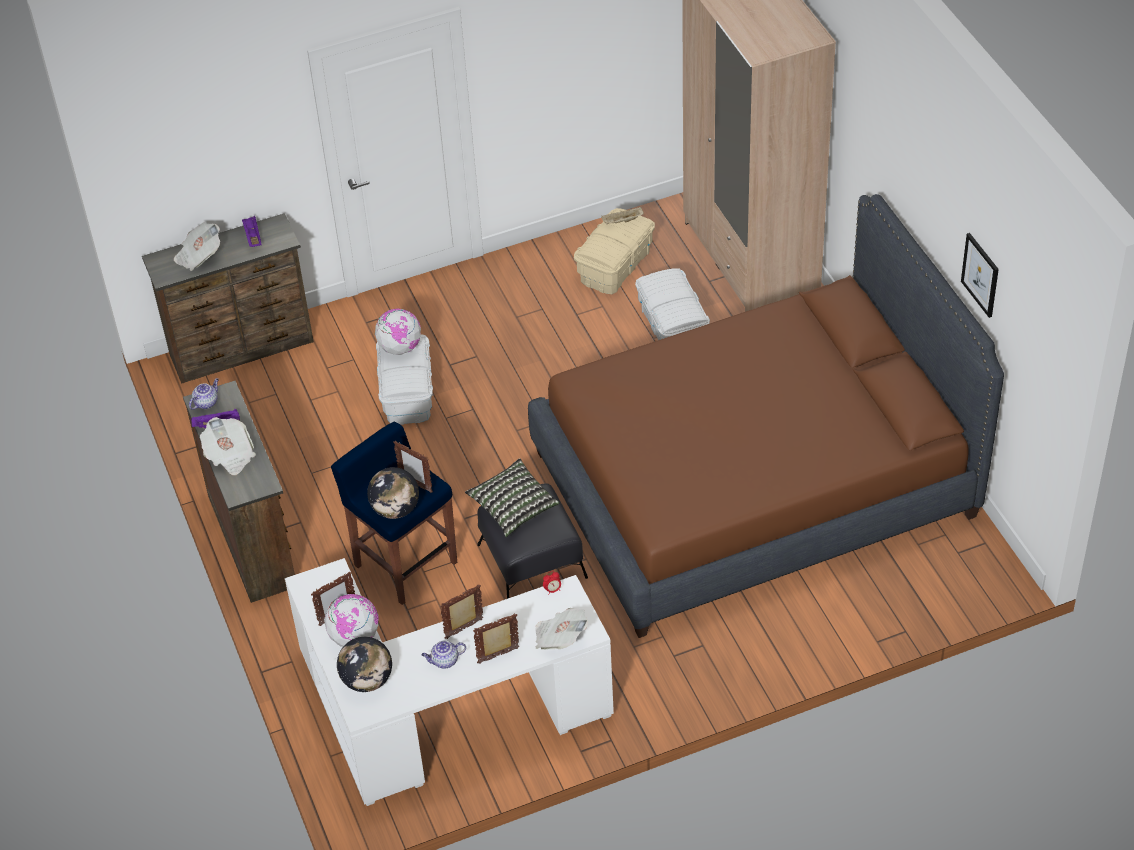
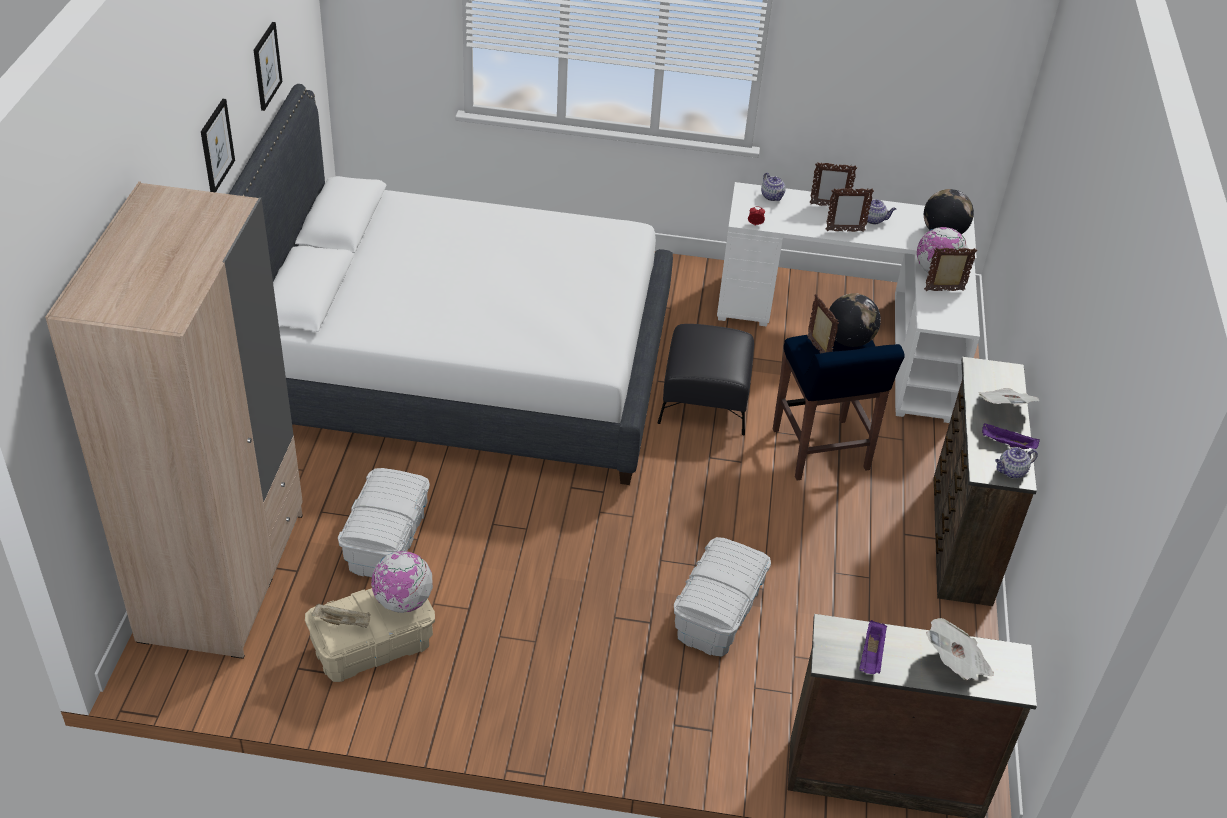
camera: 155 degrees left, 5 degrees down
globe [375,309,421,355] -> globe moved to [371,551,433,613]
pillow [465,458,559,537] -> none
brown bed [528,194,1004,638] -> white bed [229,84,673,485]
newspaper [536,608,588,650] -> teapot [761,172,786,201]
none -> picture [201,99,235,193]

